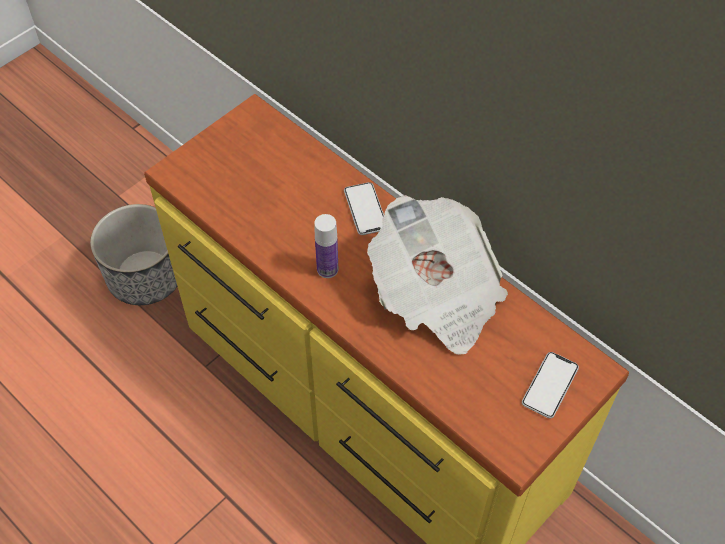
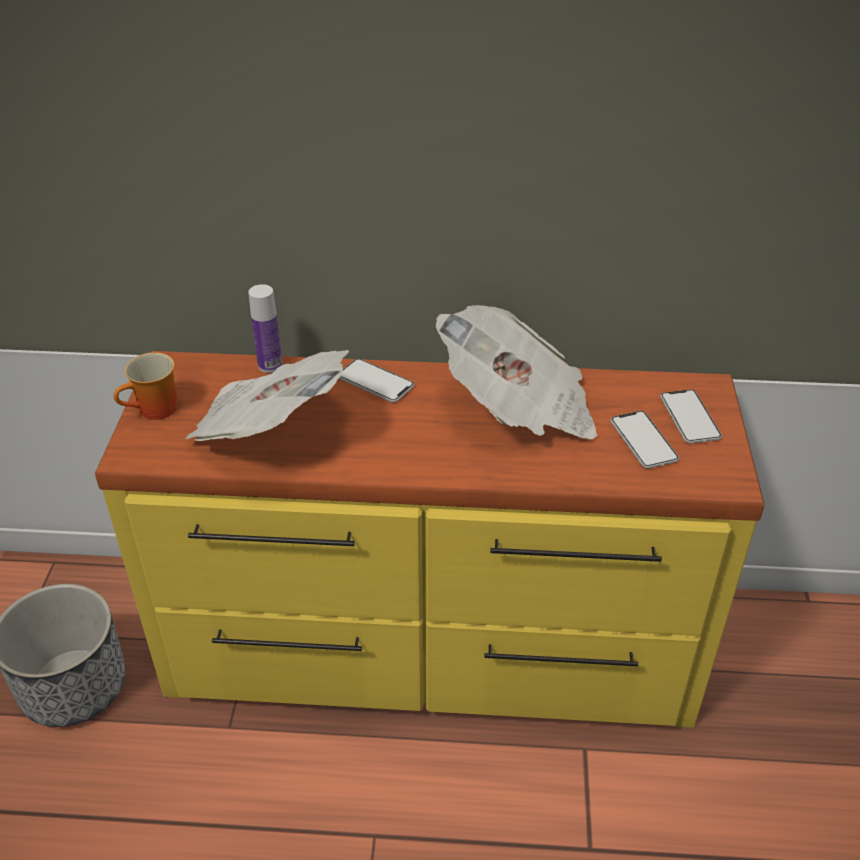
camera: 40 degrees left, 15 degrees down
bottle [314,214,338,278] -> bottle moved to [248,284,283,373]
none -> mug [114,352,178,420]
none -> newspaper [185,350,350,441]
none -> phone [610,411,679,469]

